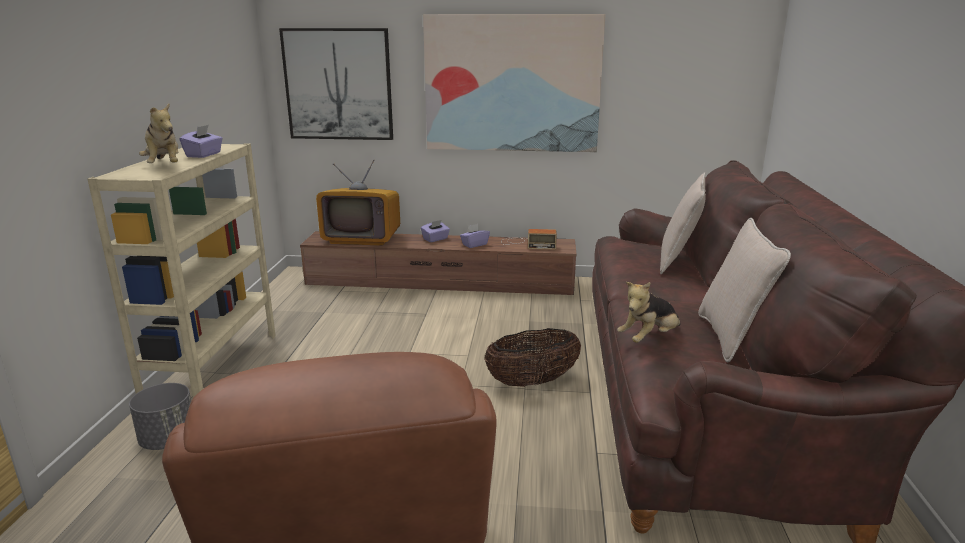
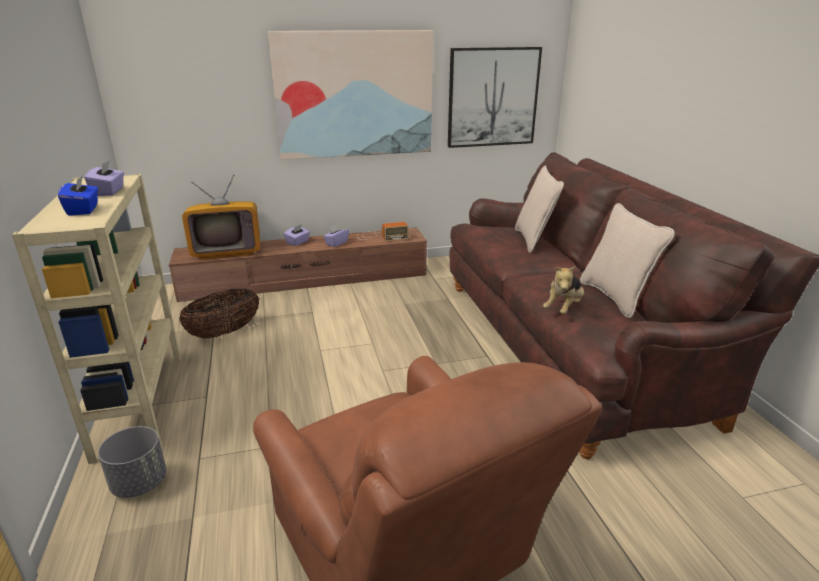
camera: 20 degrees left, 5 degrees up
plush toy [139,104,179,163] -> blue tissue box [58,175,98,216]
picture [279,28,393,140] -> picture moved to [448,47,542,148]
basket [484,328,581,387] -> basket moved to [179,289,259,338]

